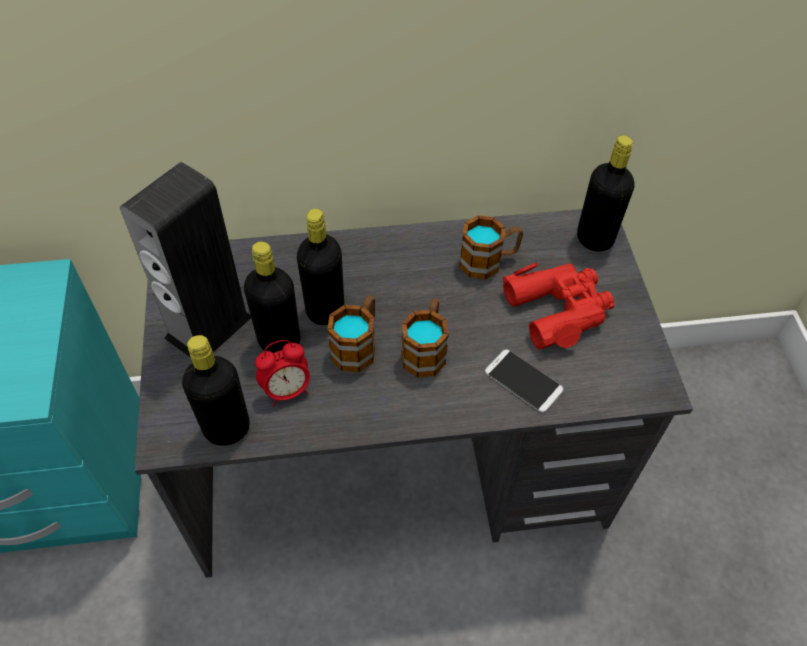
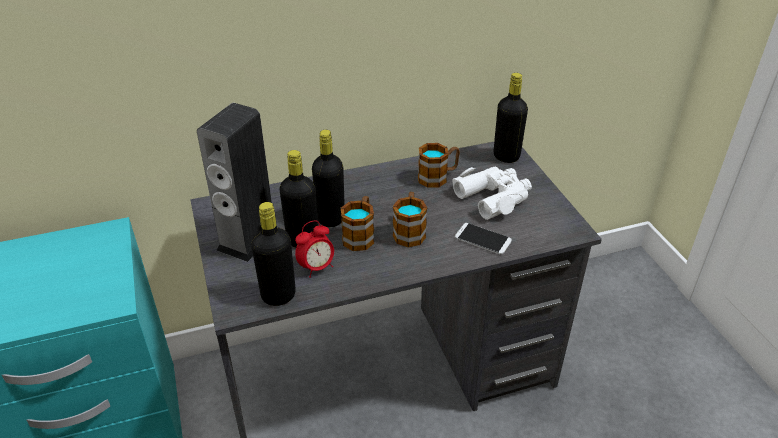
camera: 10 degrees left, 15 degrees down
red binoculars [503,263,615,349] -> white binoculars [452,166,532,220]

